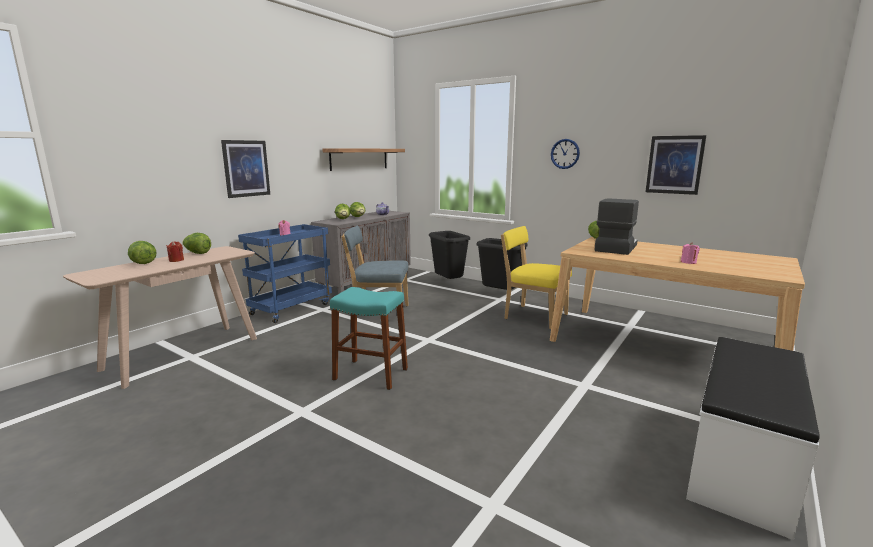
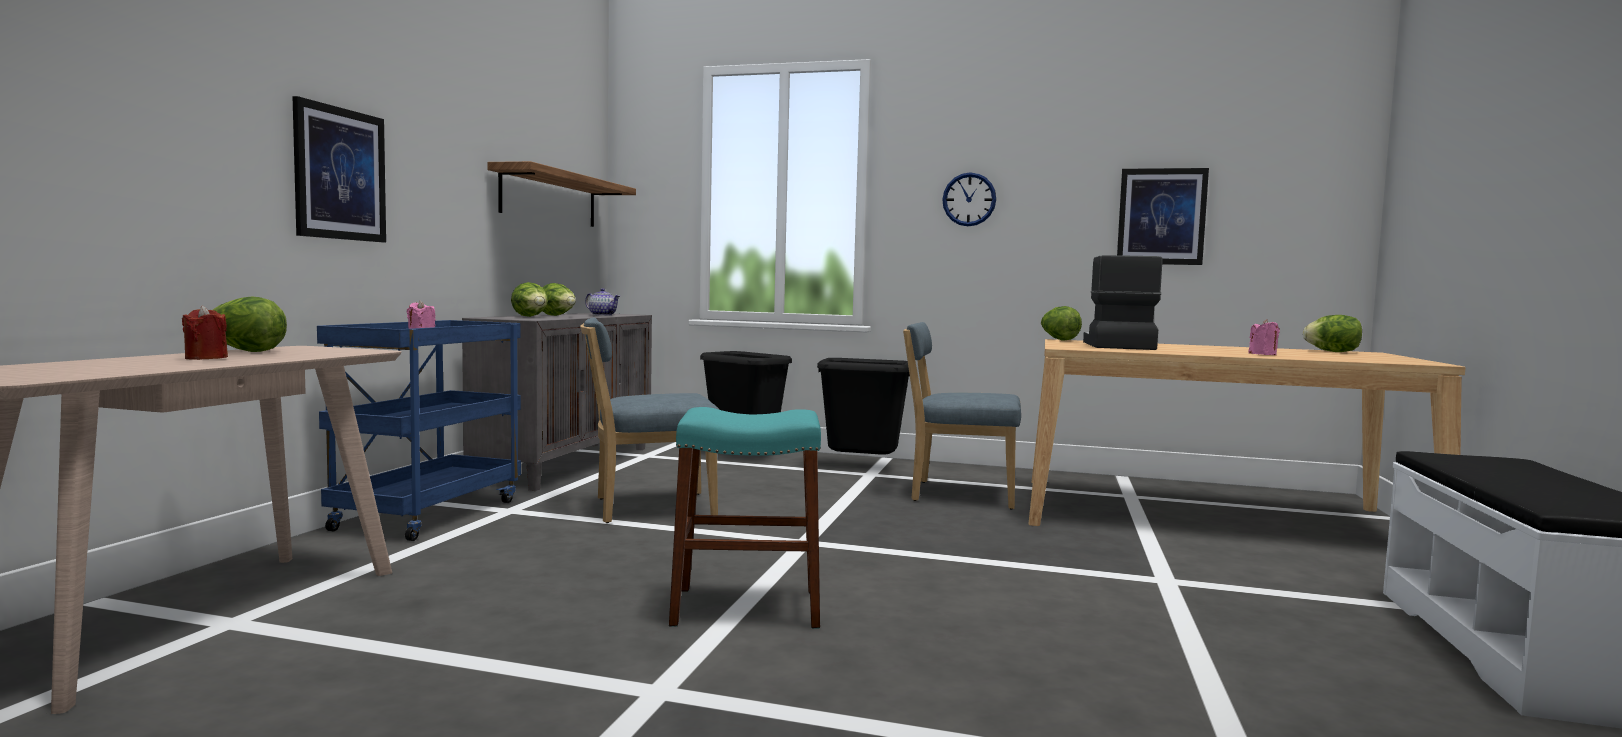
camera: 20 degrees left, 10 degrees down
lettuce [128,241,157,264] -> lettuce moved to [1303,315,1362,352]
yellow chair [501,226,572,329] -> blue chair [903,322,1021,510]

